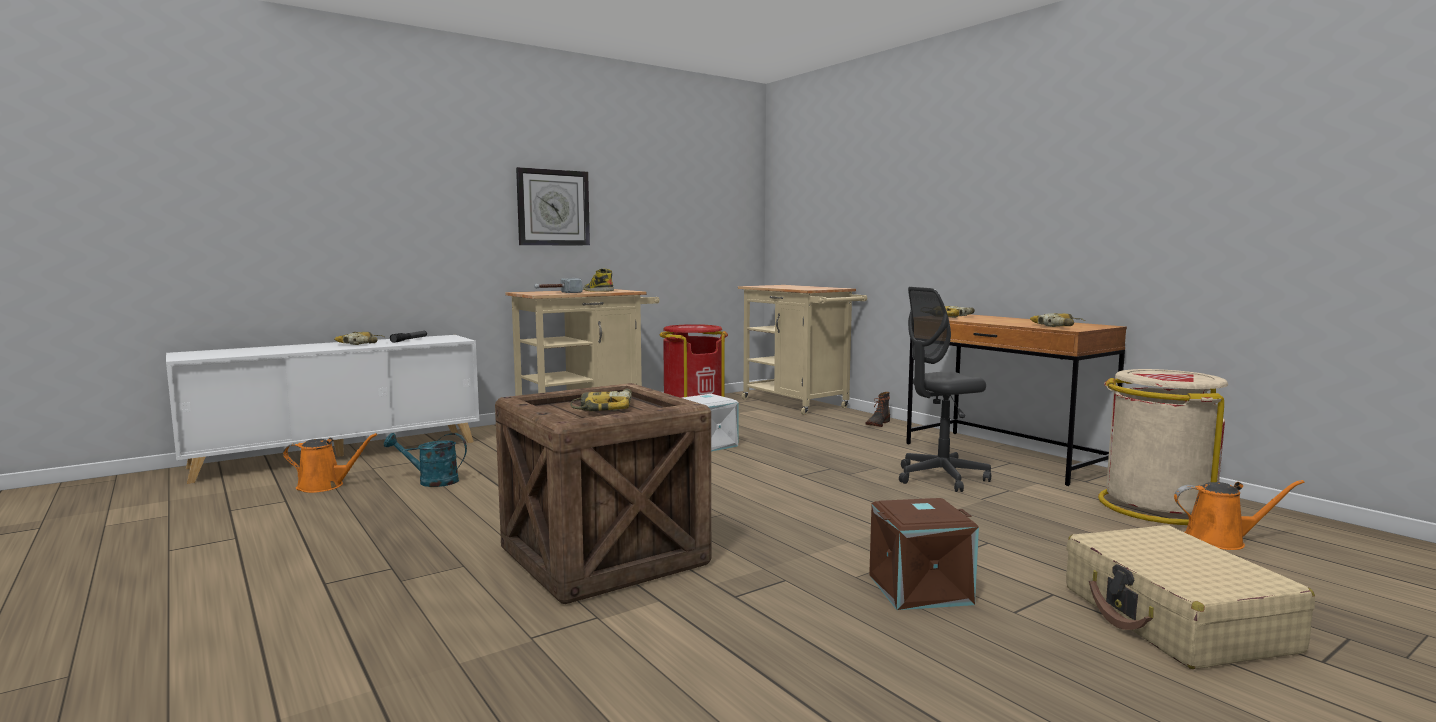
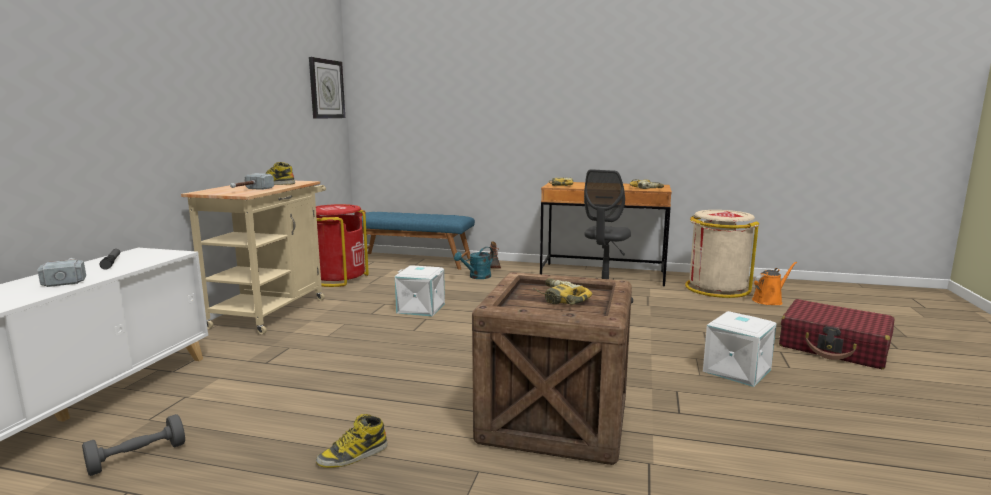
camera: 40 degrees left, 5 degrees up
orange watering can [283,433,377,493] -> grey dumbbell [82,414,185,476]
power drill [334,332,384,345] -> hammer [38,258,86,287]
turquoise watering can [384,433,467,487] -> turquoise watering can moved to [454,247,493,279]
wall clock [516,167,590,246] -> wall clock moved to [309,57,345,119]
beige cart [738,285,867,415] -> blue bench [362,212,475,270]
brown storage box [869,498,979,610] -> white storage box [703,311,777,387]
beige suitcase [1066,525,1315,669] -> red suitcase [779,299,895,369]
none -> boot [316,414,388,468]

